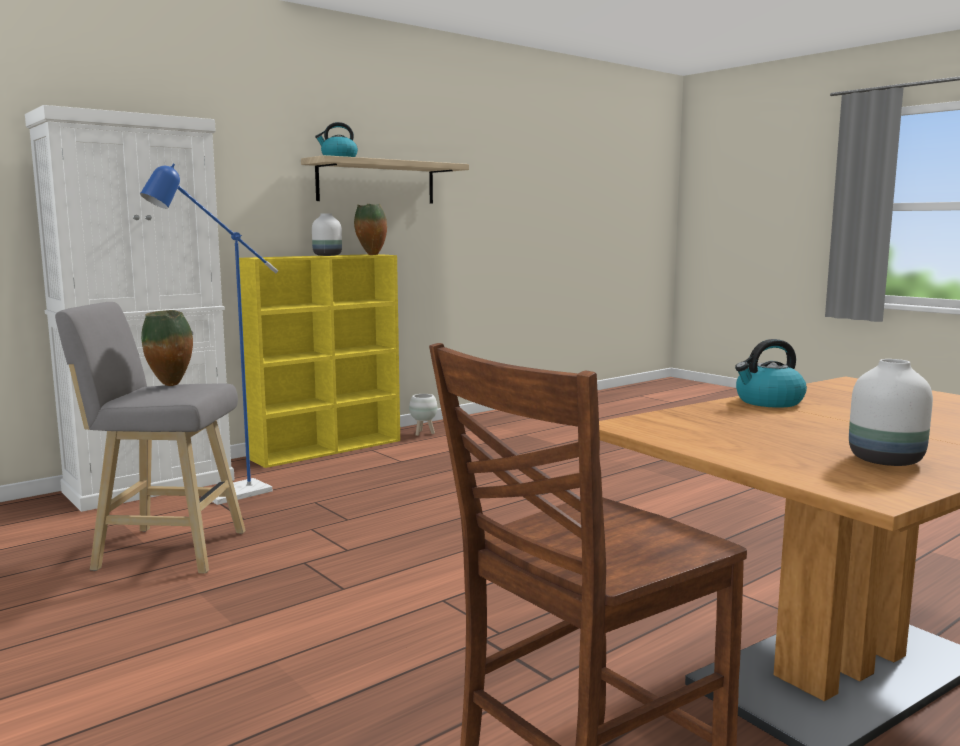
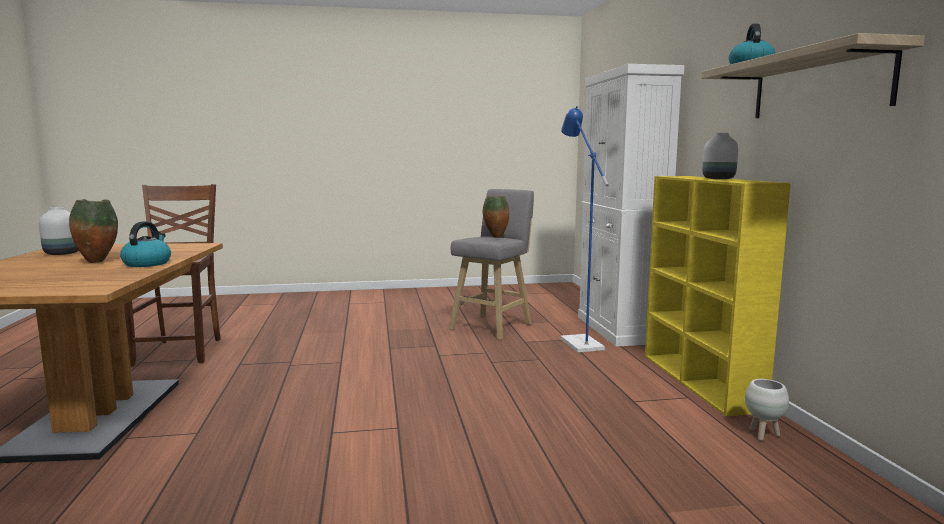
camera: 120 degrees right, 0 degrees up
vase [354,204,387,255] -> vase moved to [69,199,118,263]

